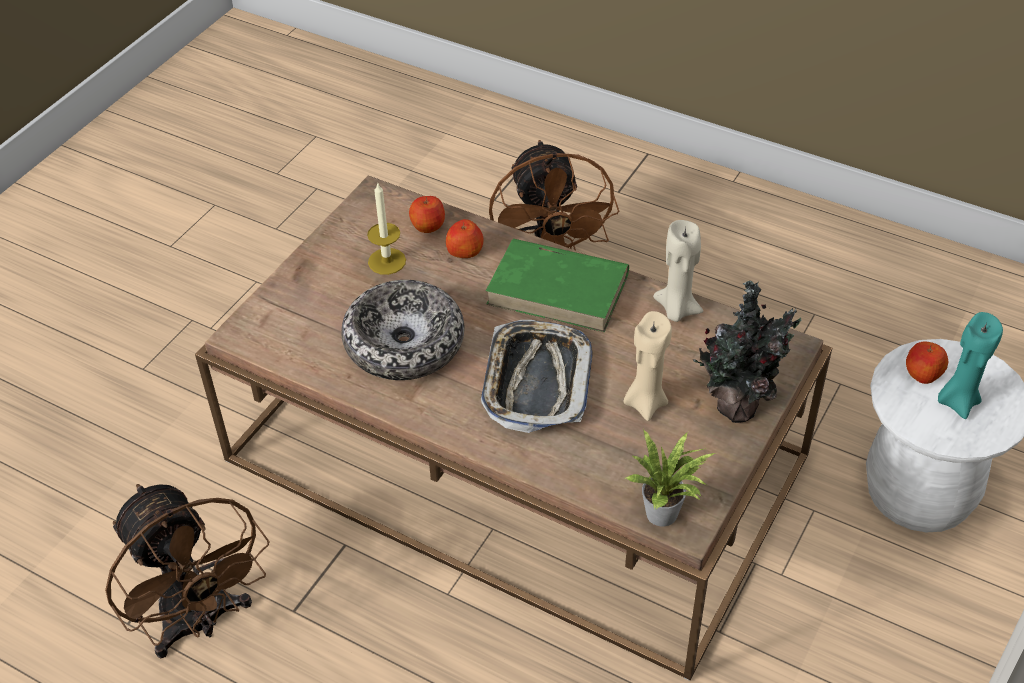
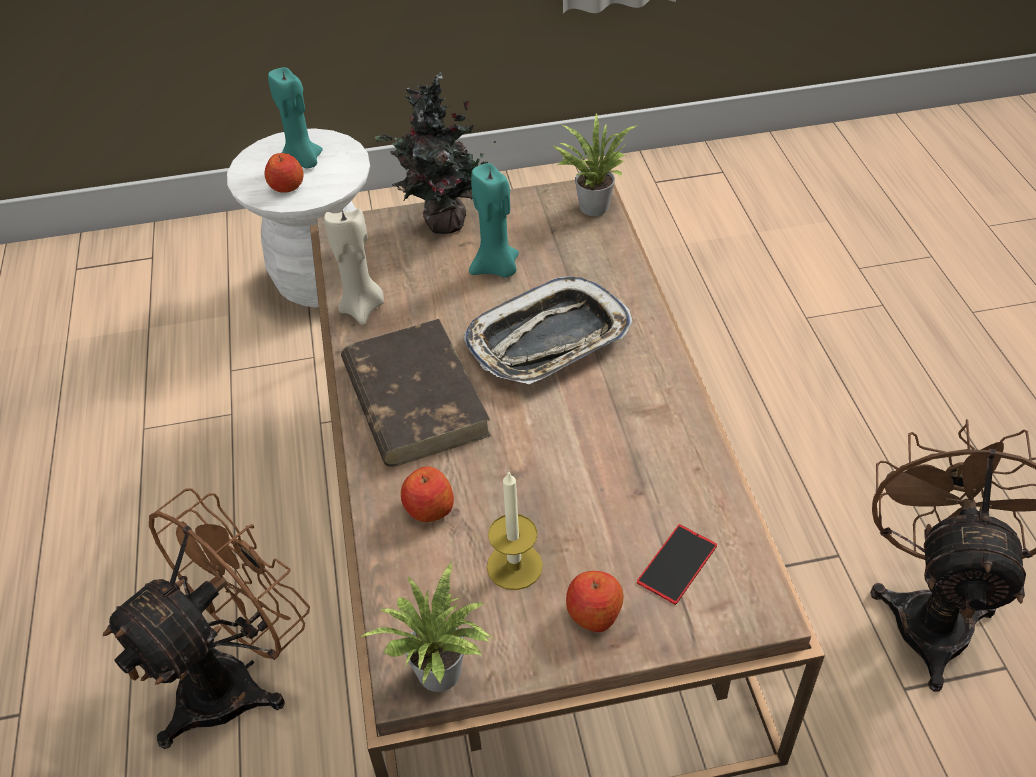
camera: 130 degrees left, 0 degrees up
bowl [341,280,465,380] -> none
apple [409,196,445,233] -> apple moved to [566,571,624,632]
green book [486,239,629,333] -> brown book [341,319,491,467]
beige candle [624,311,672,421] -> turquoise candle [469,163,519,277]
none -> potted plant [358,562,494,692]
none -> phone [637,524,717,605]

